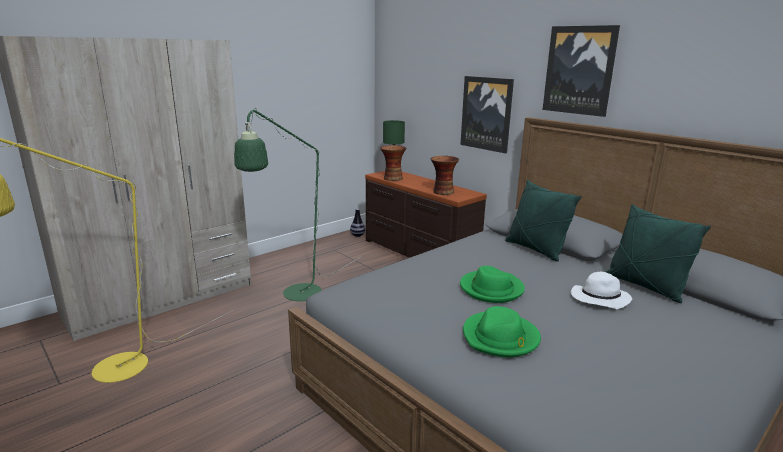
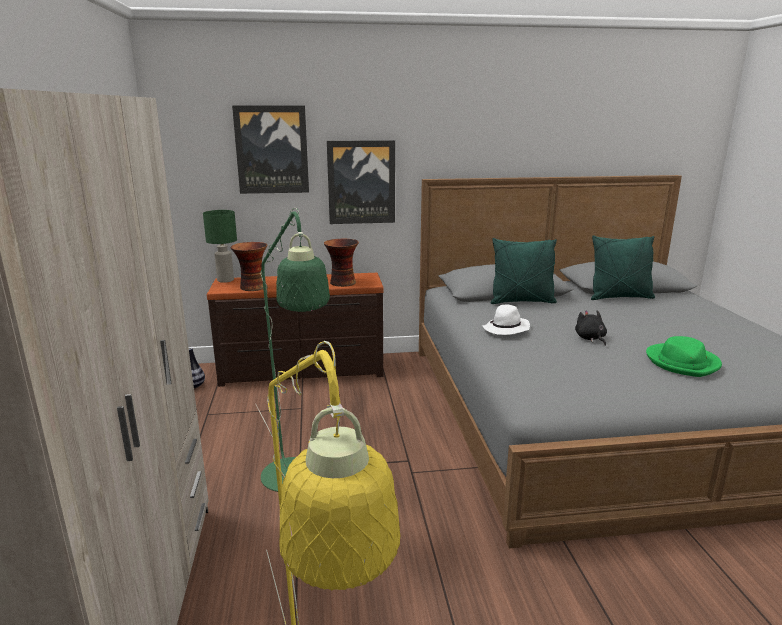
camera: 55 degrees left, 0 degrees up
green hat [460,266,525,303] -> black plush toy [575,310,607,346]
picture [543,25,620,117] -> picture moved to [232,106,309,194]
white hat [571,272,632,309] -> white hat moved to [482,304,530,335]

